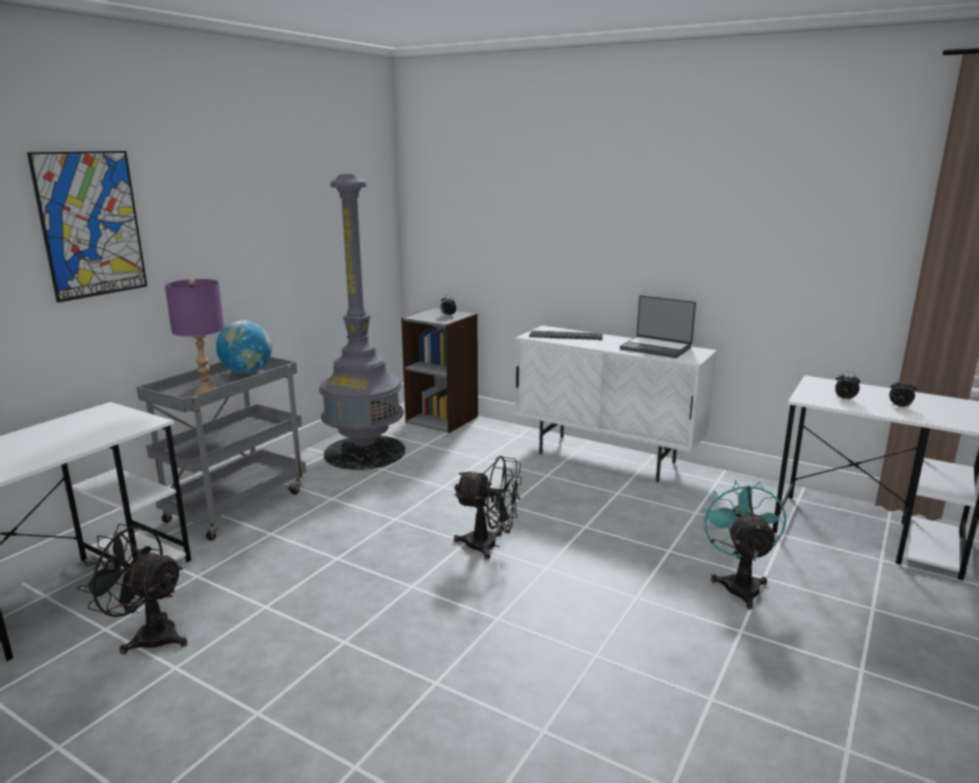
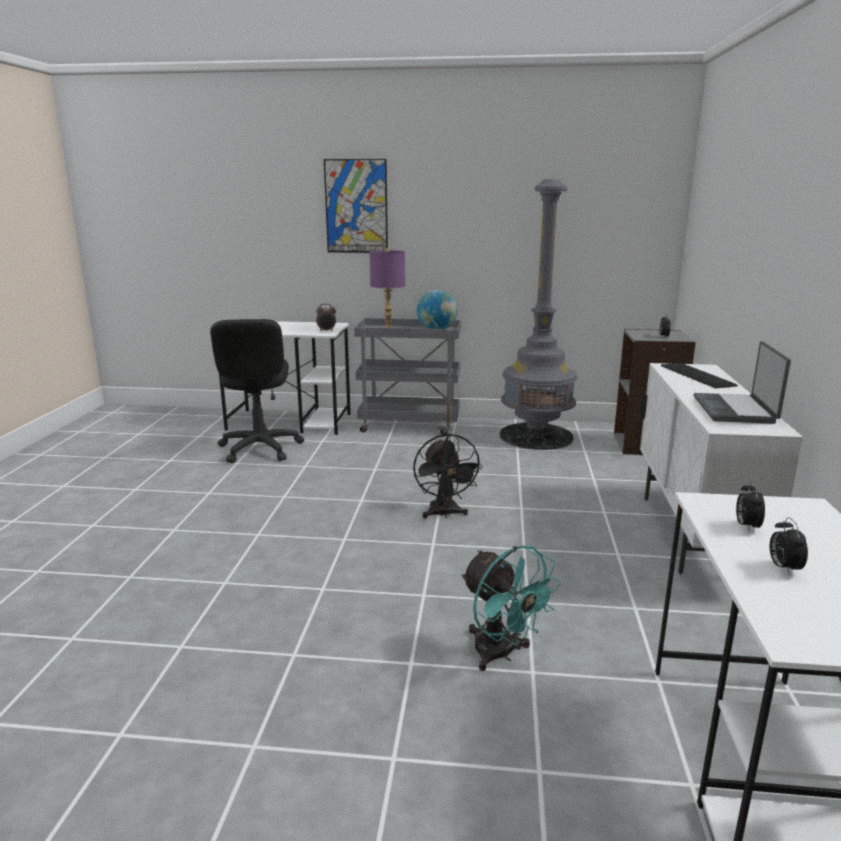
camera: 65 degrees right, 0 degrees up
black fan [78,524,187,654] -> black office chair [210,319,304,463]
turquoise fan [702,480,786,609] -> turquoise fan turned 75 degrees clockwise [461,545,561,671]
none -> alarm clock [316,304,336,332]

